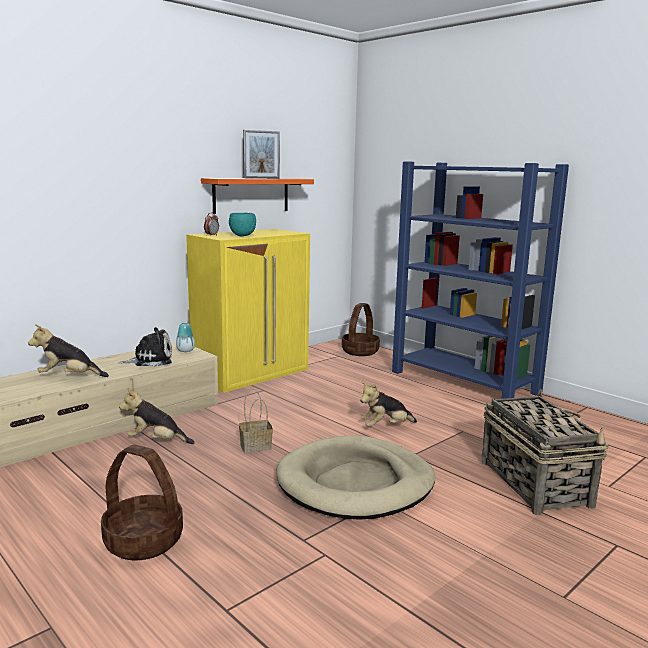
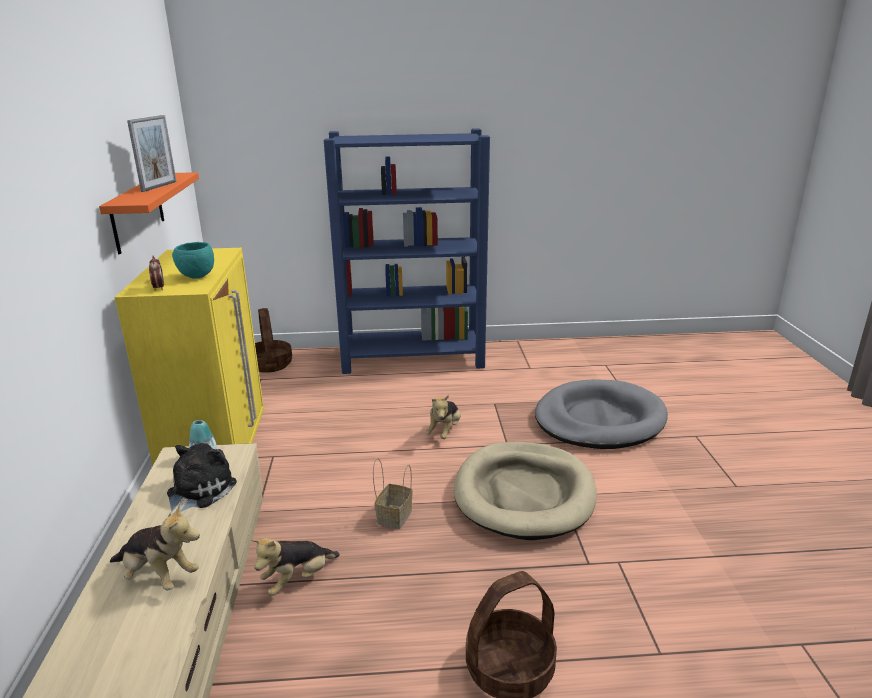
camera: 50 degrees left, 10 degrees up
plush toy [28,324,109,377] -> plush toy turned 105 degrees counterclockwise [110,503,200,590]
basket [481,389,609,515] -> grey dog bed [535,379,668,449]

